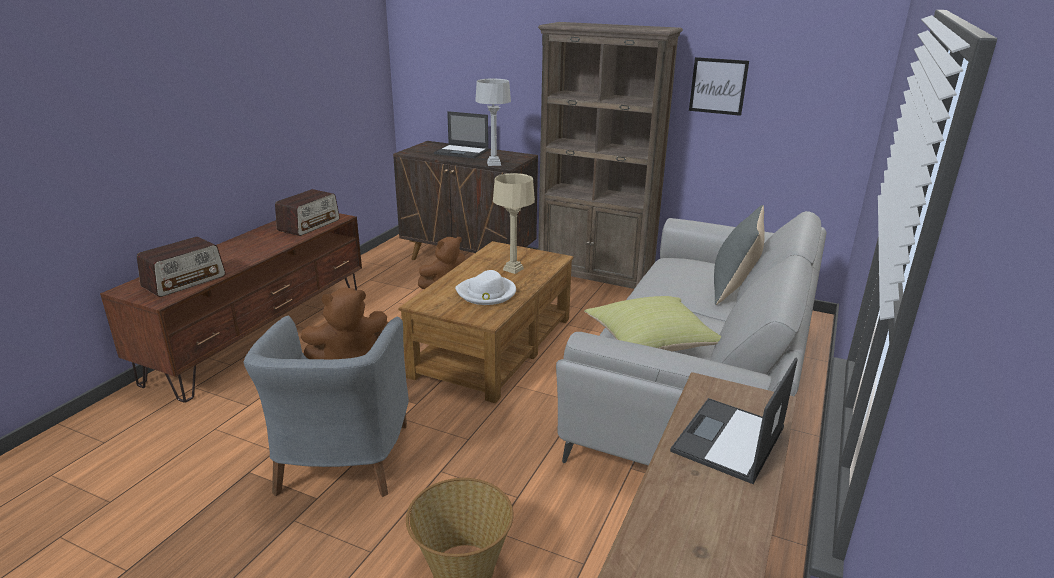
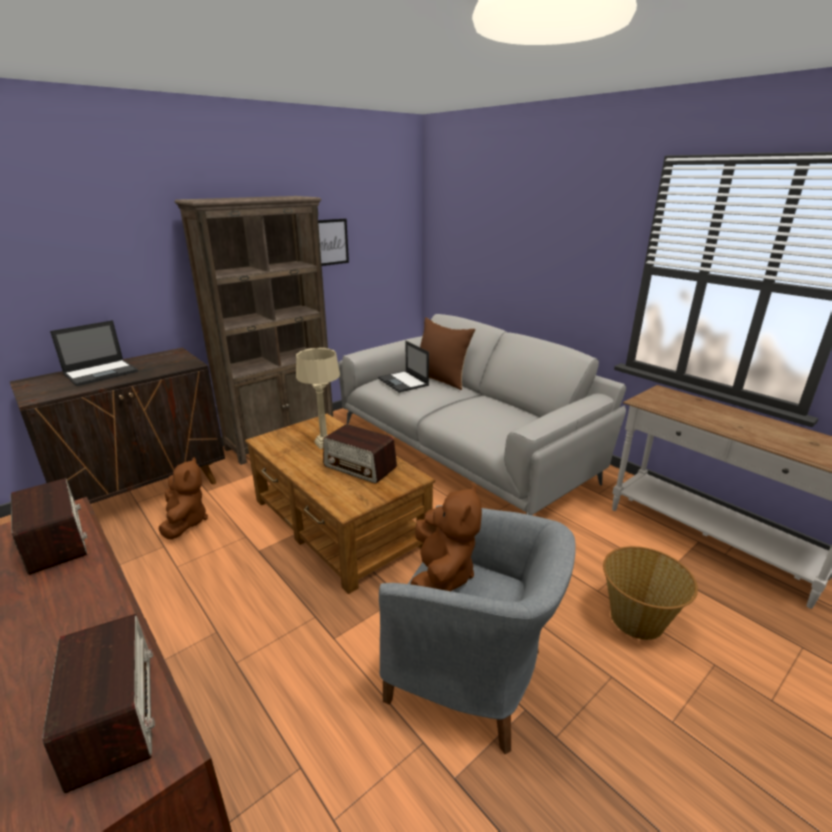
camera: 65 degrees left, 0 degrees up
white hat [455,270,516,305] -> radio [323,424,397,484]
grey table lamp [475,79,511,166] -> none
yellow pillow [584,296,721,351] -> none
laptop [670,357,798,484] -> laptop moved to [378,341,429,393]
grey pillow [714,205,765,305] -> brown pillow [420,317,475,390]

